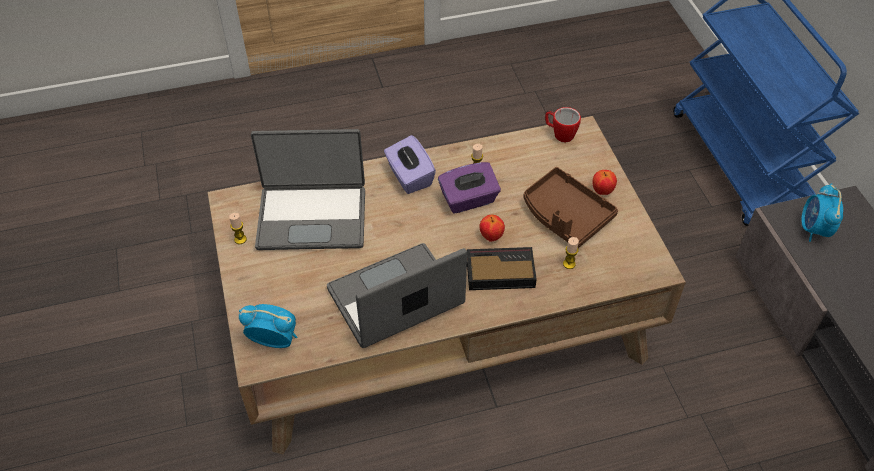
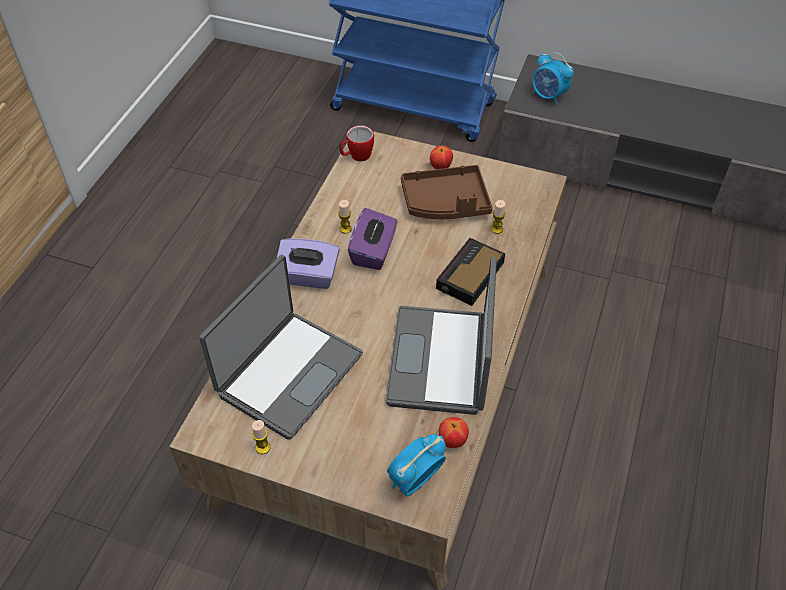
camera: 55 degrees left, 0 degrees up
apple [479,215,505,242] -> apple moved to [439,417,469,448]

